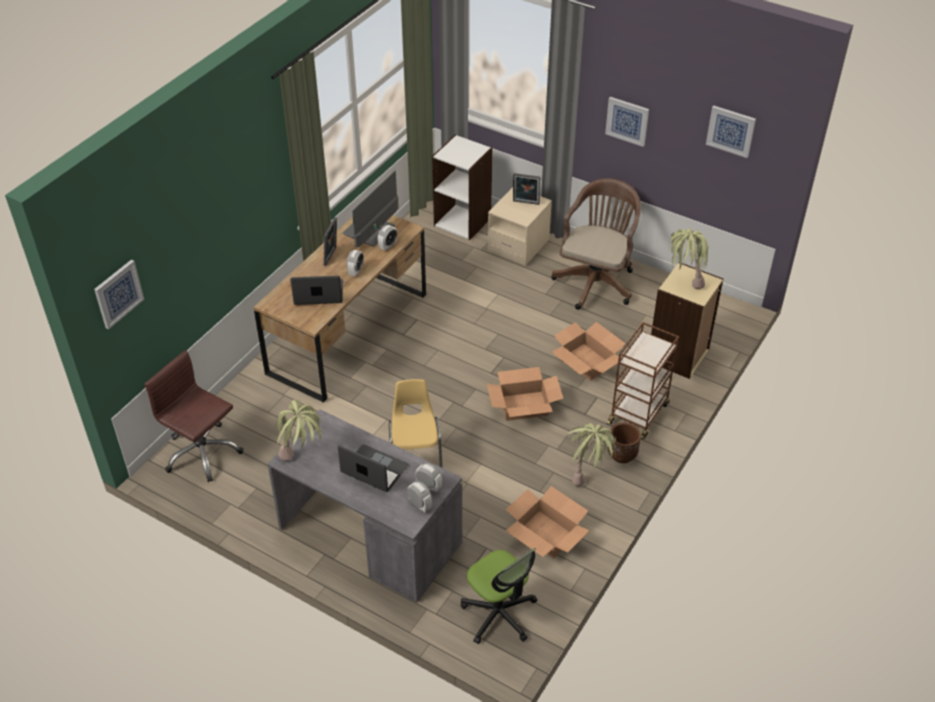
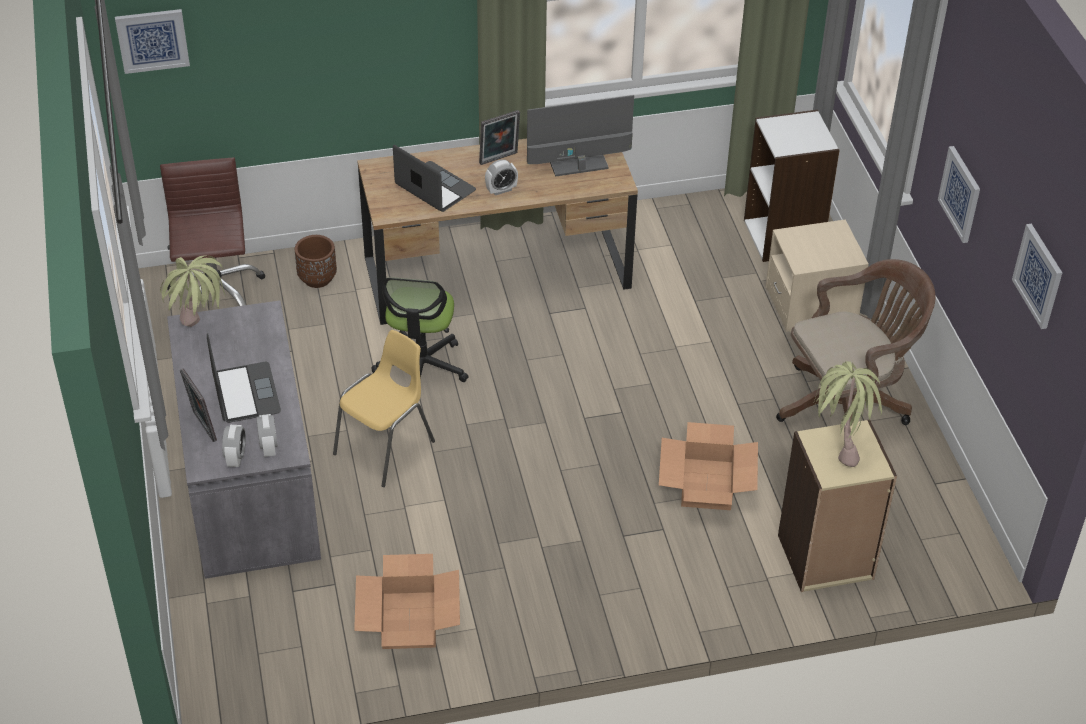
camera: 45 degrees right, 0 degrees up
alarm clock [377,225,397,251] -> none
office chair [460,548,537,644] -> office chair moved to [371,277,469,382]
cardboard box [487,367,564,421] -> none
picture frame [513,173,540,205] -> picture frame moved to [180,368,217,442]
potted plant [567,423,616,487] -> none
brown cart [607,322,679,440] -> none
brown planter [608,423,641,463] -> brown planter moved to [295,235,337,288]

